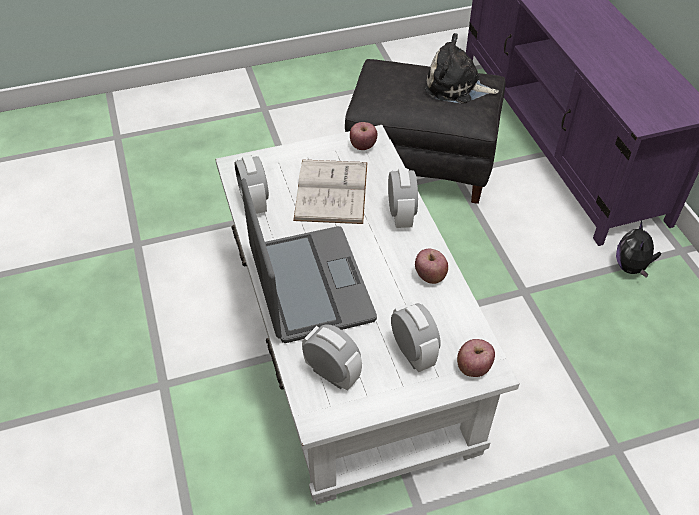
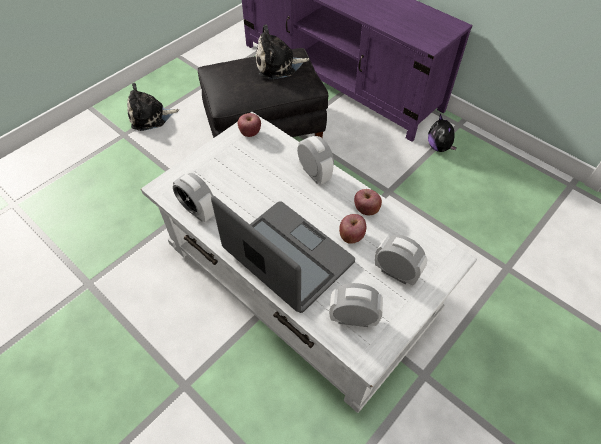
camera: 30 degrees left, 5 degrees up
white book [293,159,368,224] -> none
apple [457,339,495,377] -> apple moved to [339,214,366,244]
none -> plush toy [127,83,179,131]

